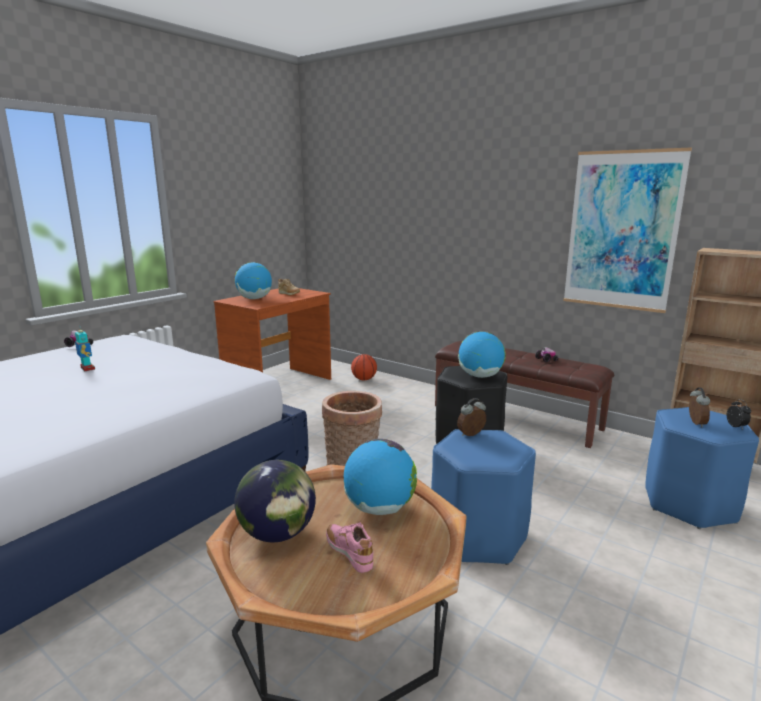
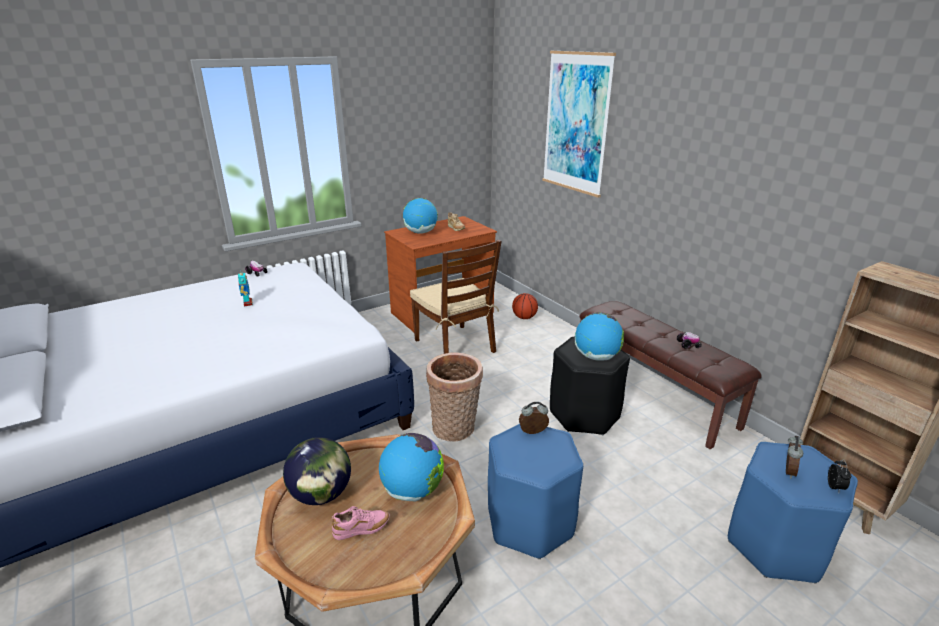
camera: 20 degrees right, 10 degrees up
pink shoe [326,522,373,573] -> pink shoe turned 90 degrees clockwise [332,506,390,540]
picture [563,148,692,313] -> picture moved to [542,51,616,198]
none -> brown chair [410,239,502,354]

